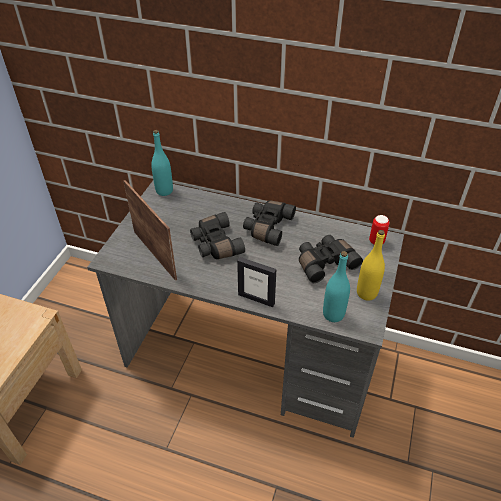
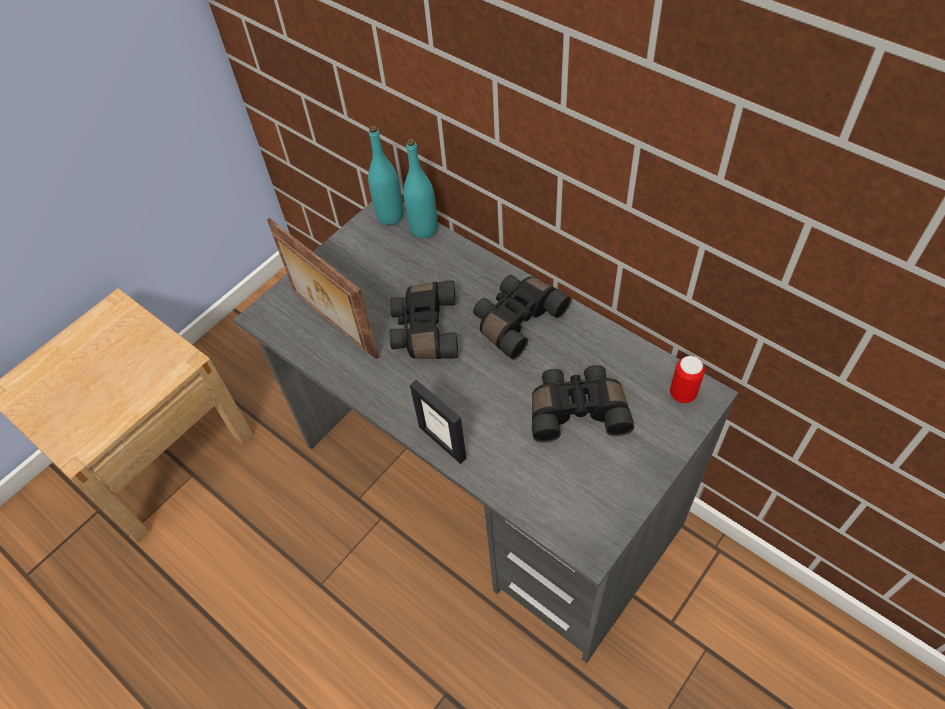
camera: 25 degrees right, 10 degrees up
picture frame [124,180,177,281] -> picture frame turned 150 degrees clockwise [267,218,379,359]
turquoise bottle [323,251,350,322] -> turquoise bottle moved to [403,139,438,239]
yellow bottle [357,230,385,301] -> none

